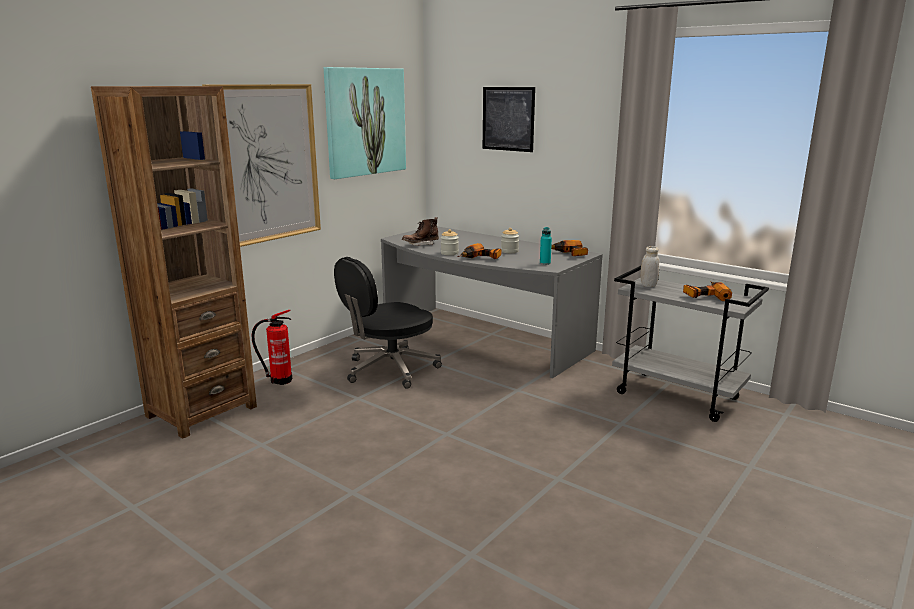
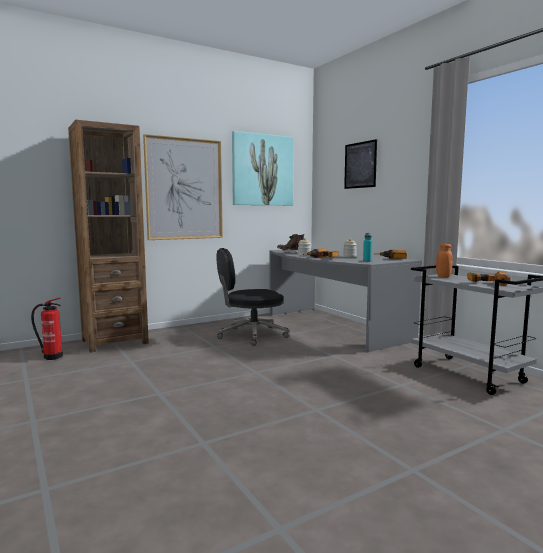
camera: 20 degrees right, 10 degrees down
fire extinguisher [251,310,292,385] -> fire extinguisher moved to [31,298,63,360]
white jar [641,246,659,287] -> orange jar [436,244,453,277]

